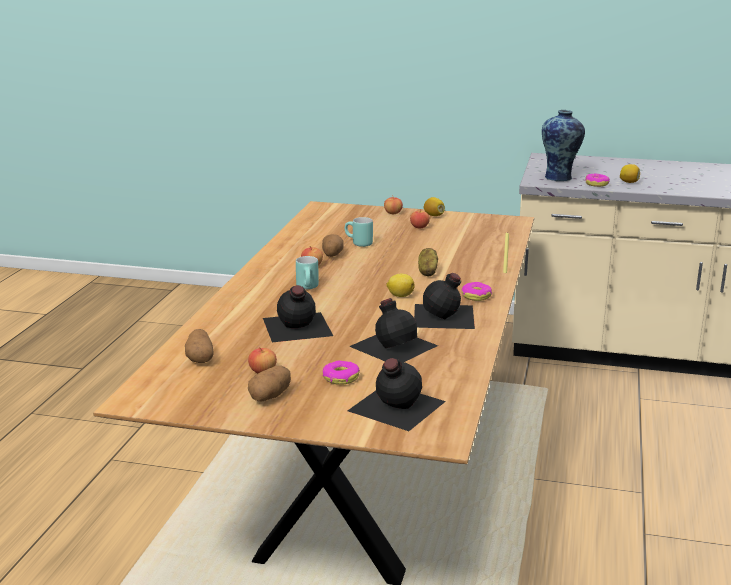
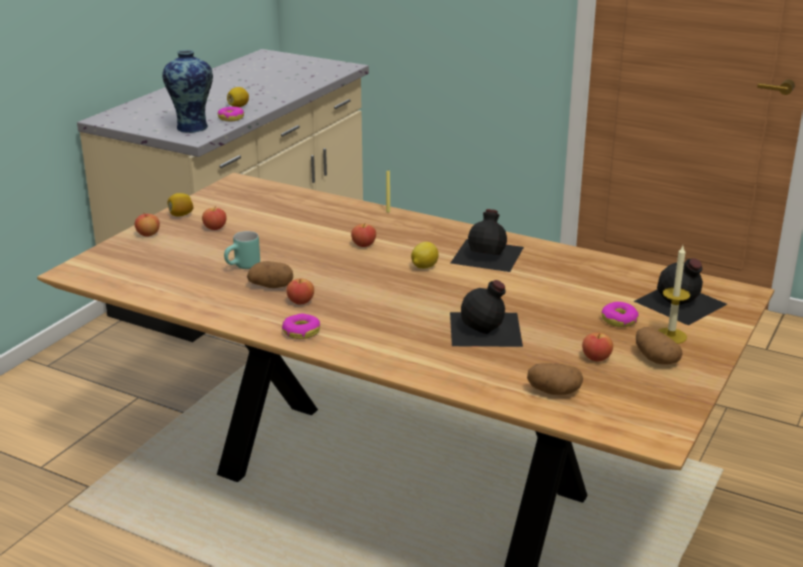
camera: 75 degrees left, 5 degrees up
turquoise mug [296,256,319,289] -> none
black bottle [349,298,438,362] -> none
potato [418,248,438,277] -> apple [351,223,376,247]
donut [462,282,492,301] -> donut moved to [282,314,320,339]
none -> candle [657,246,690,344]

